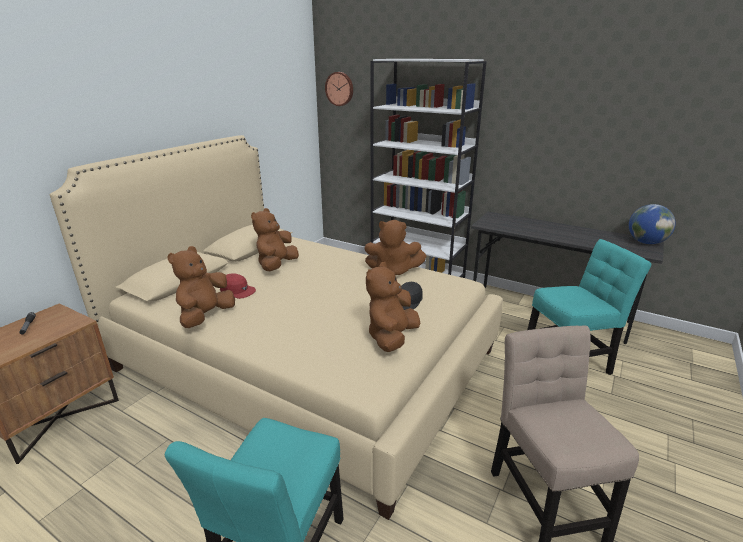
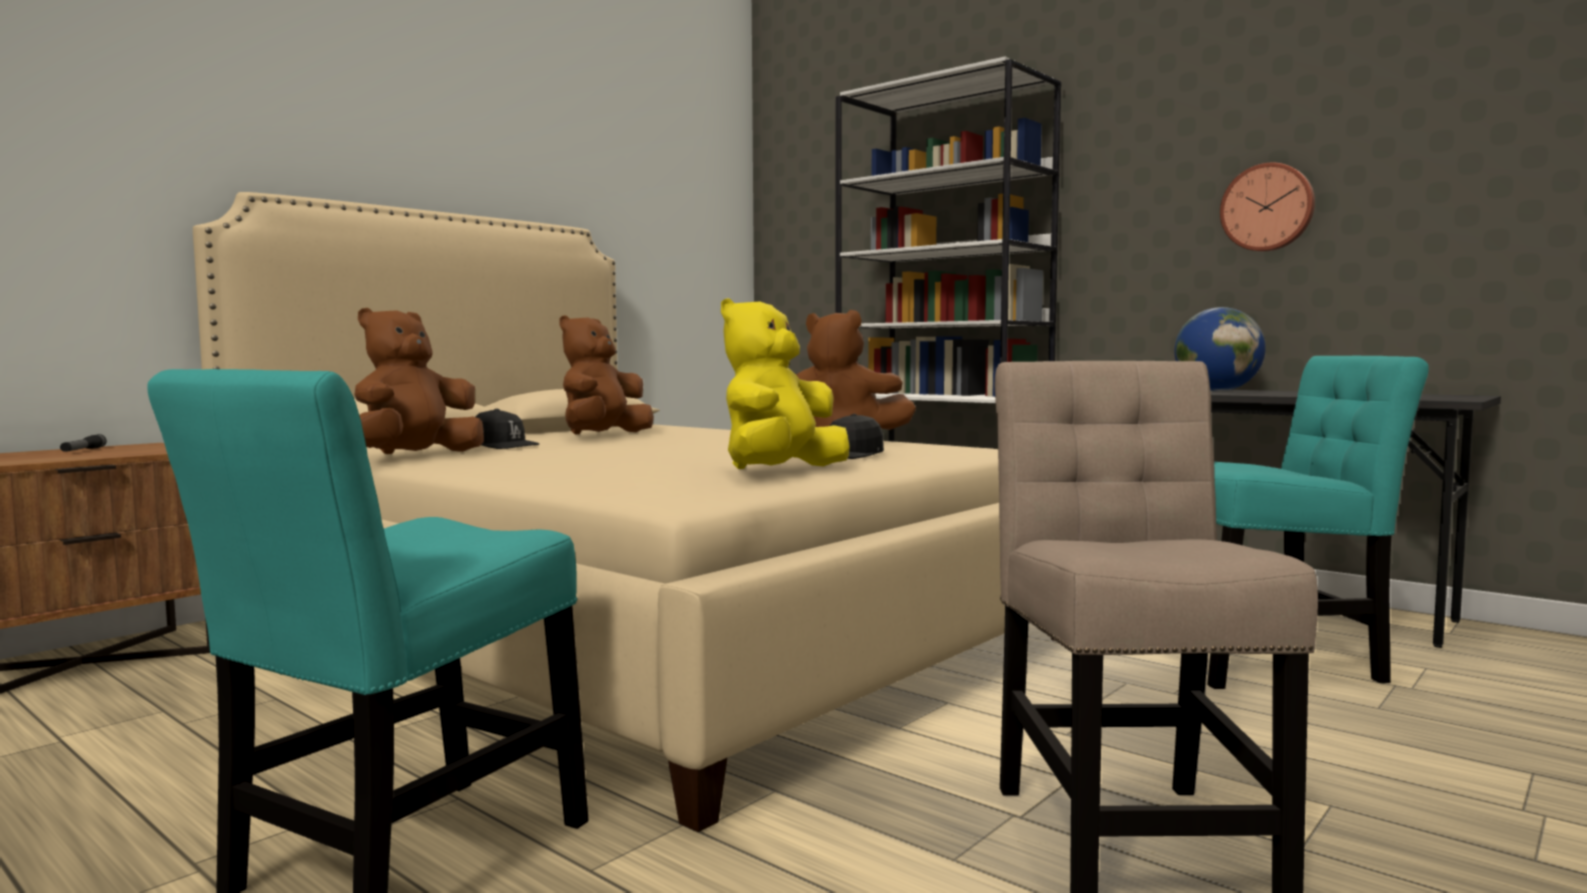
camera: 10 degrees right, 20 degrees down
red cap [220,273,256,299] -> black cap [475,409,539,449]
wall clock [325,72,353,106] -> wall clock moved to [1220,163,1315,252]
brown plush toy [366,262,420,352] -> yellow plush toy [721,298,850,469]
globe [629,204,676,244] -> globe moved to [1174,307,1266,391]

